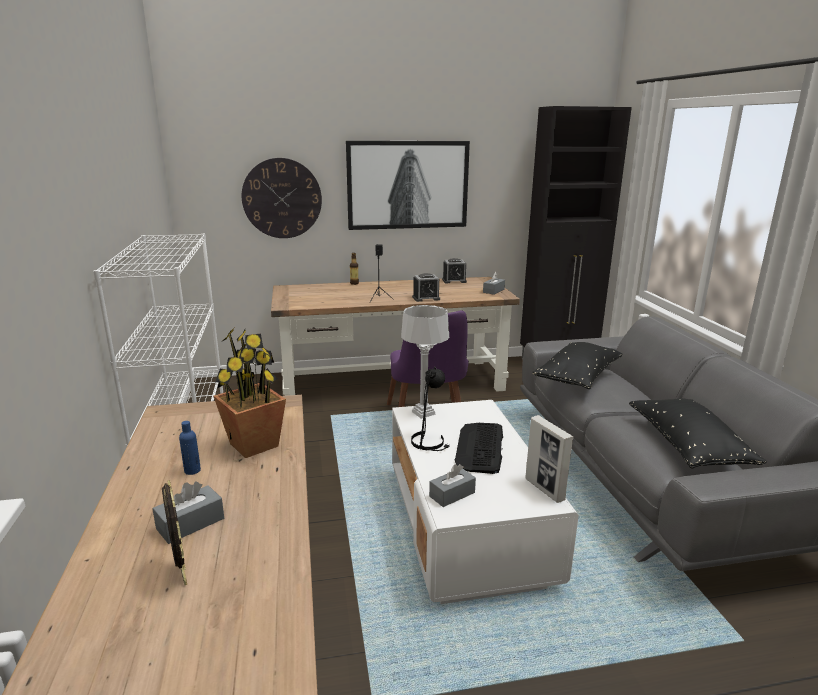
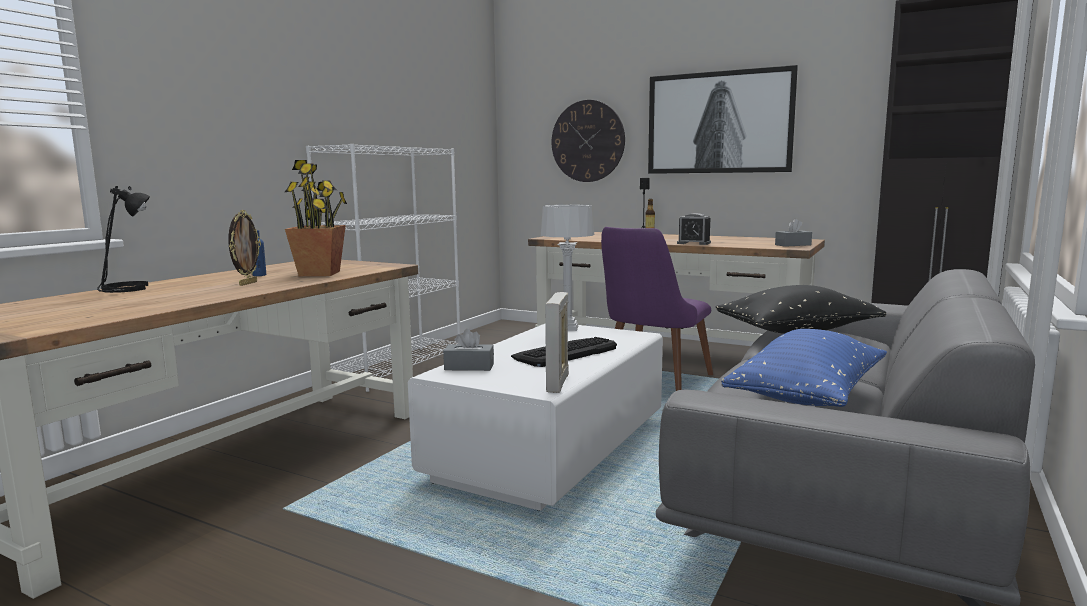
camera: 40 degrees right, 10 degrees down
grey tissue box [152,481,224,544] -> none
picture frame [162,480,187,585] -> picture frame moved to [228,210,261,286]
black table lamp [411,367,450,451] -> black table lamp moved to [97,186,150,293]
alarm clock [442,258,467,283] -> none
black pillow [629,398,767,469] -> blue pillow [721,329,887,407]

